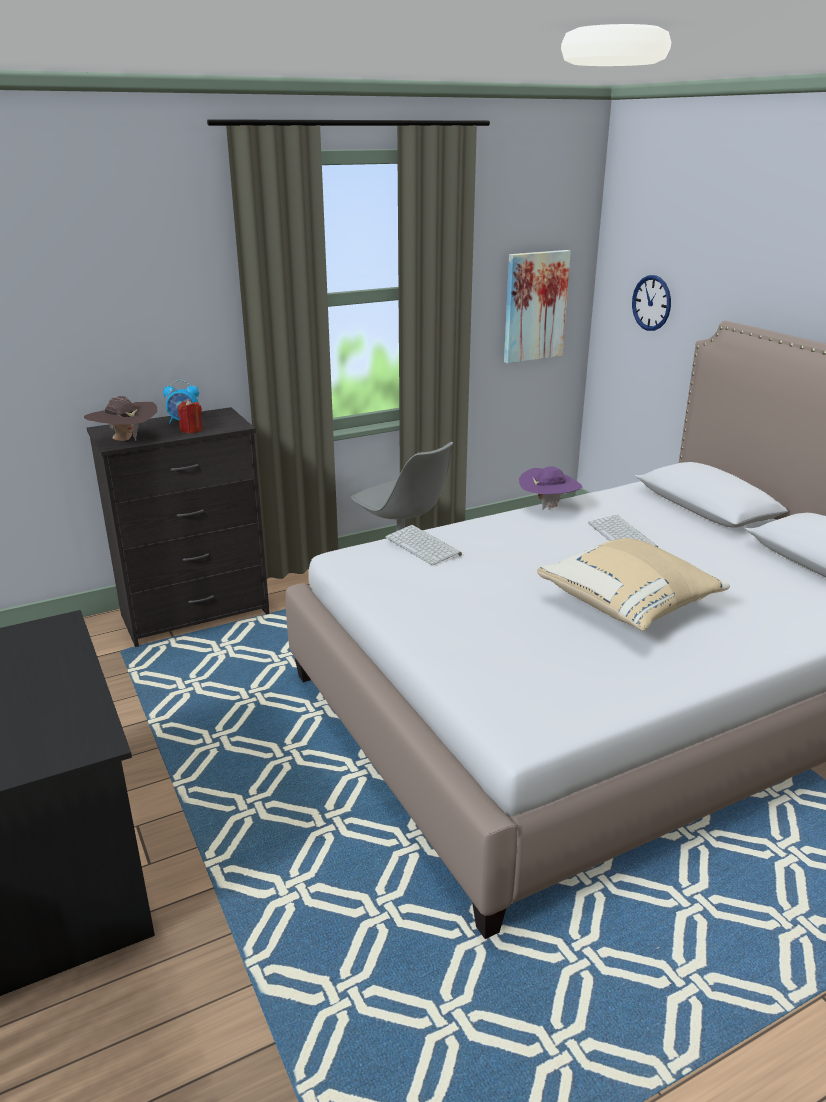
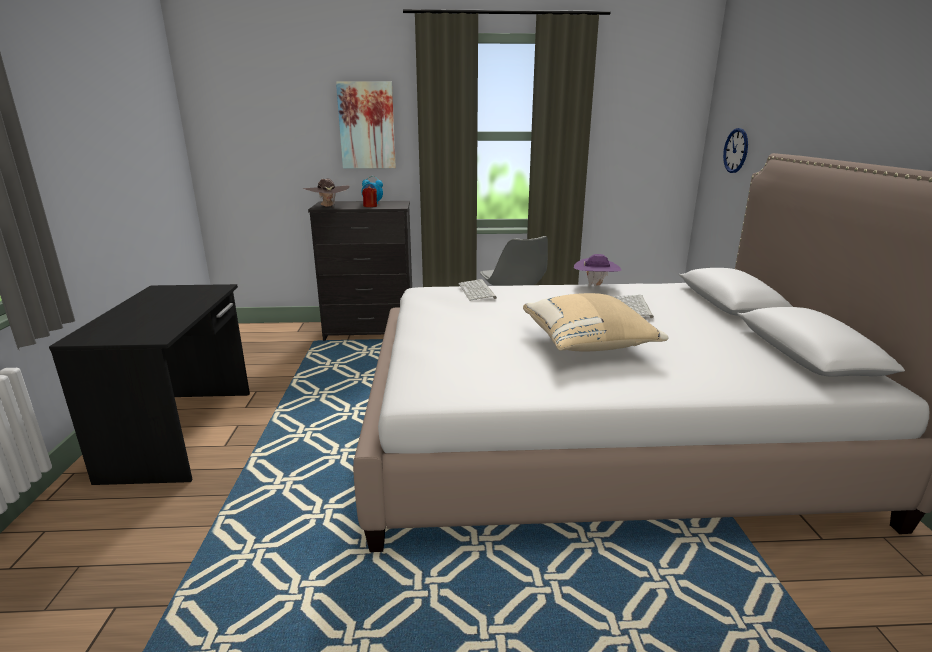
camera: 25 degrees right, 5 degrees down
picture [504,250,571,363] -> picture moved to [336,81,396,169]

